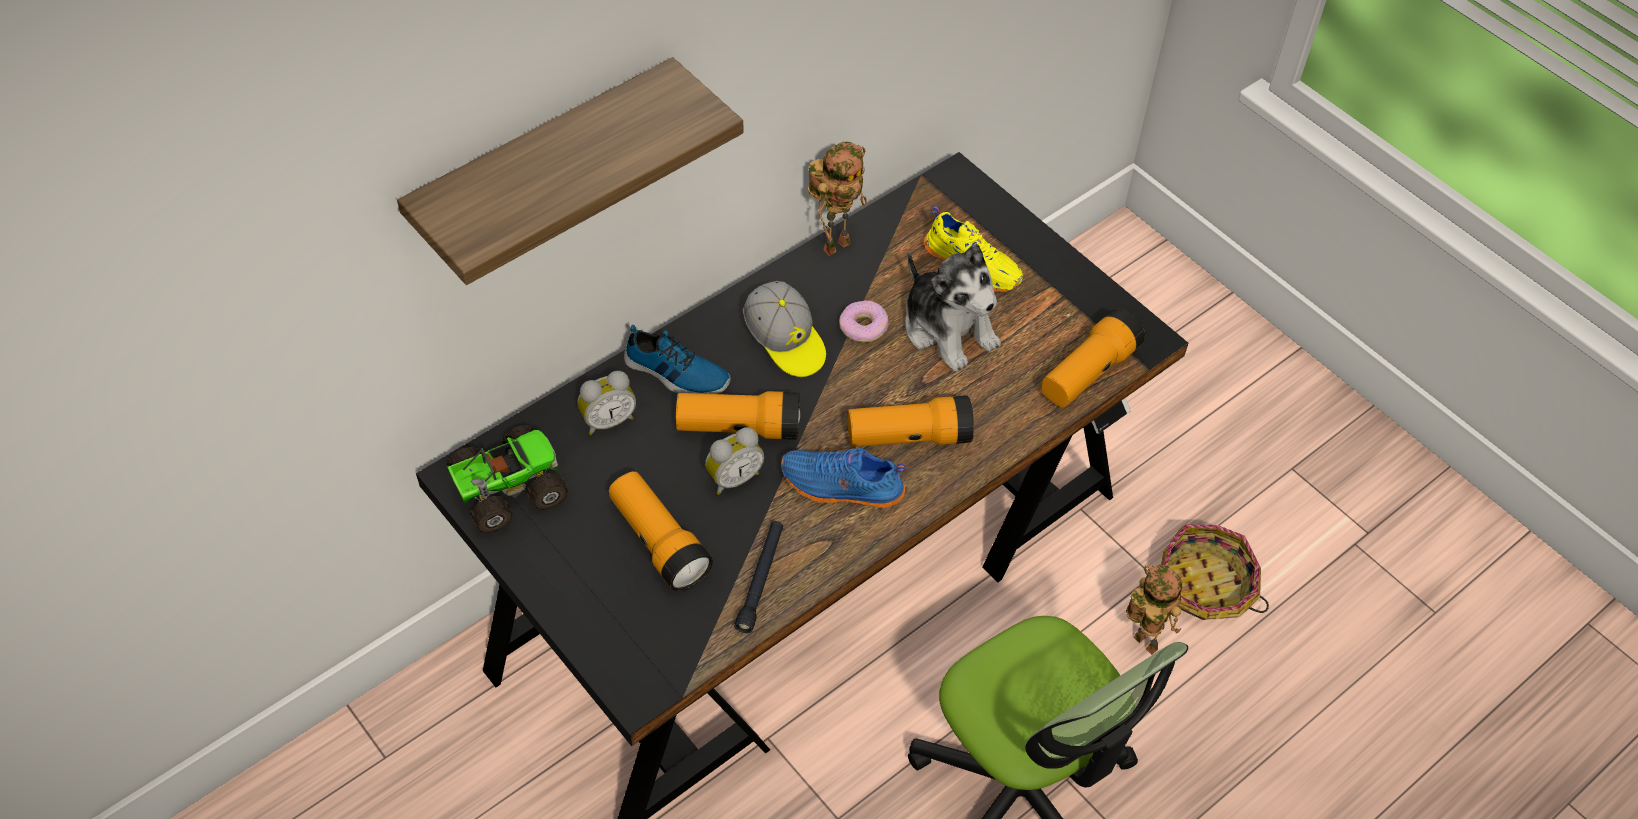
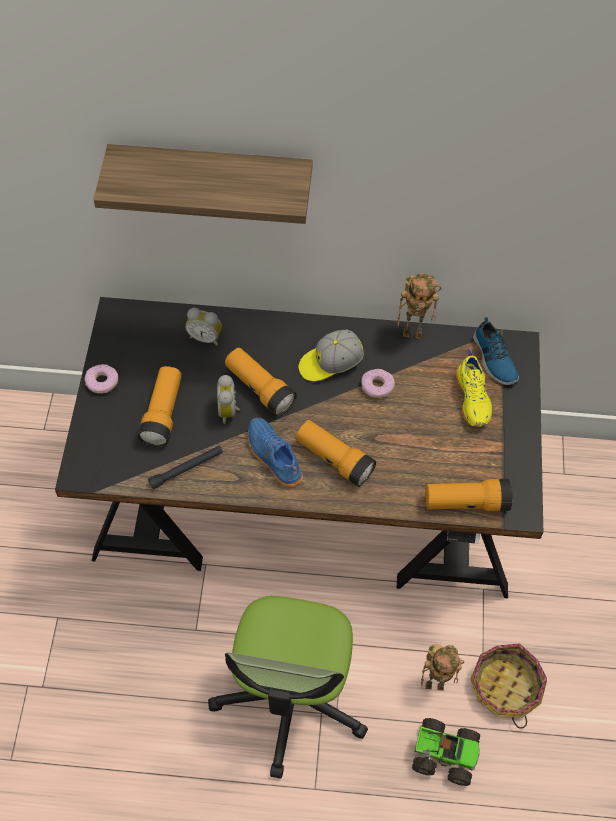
camera: 45 degrees right, 5 degrees up
toy truck [446,425,568,533] -> toy truck moved to [412,718,480,786]
shoe [624,325,731,394] -> shoe moved to [473,317,519,385]
alarm clock [705,427,764,495] -> alarm clock turned 75 degrees clockwise [217,375,240,424]
cap [743,281,826,377] -> cap turned 60 degrees clockwise [299,330,364,382]
plush toy [905,243,1001,371] -> none
toy robot [1126,565,1182,655] -> toy robot turned 90 degrees clockwise [421,644,464,691]
none -> donut [85,364,118,394]

